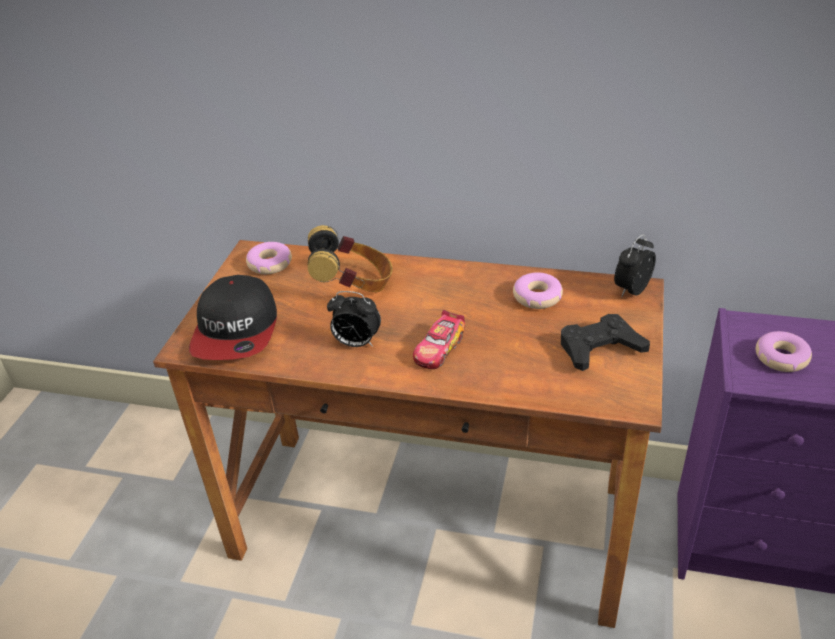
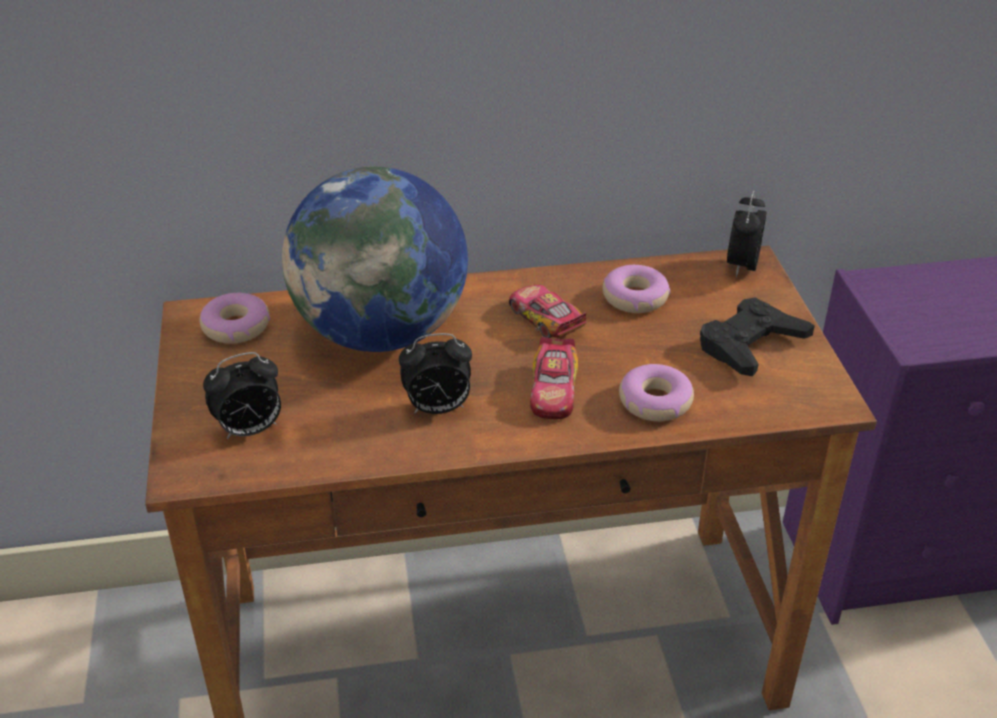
camera: 25 degrees left, 0 degrees up
cap [189,275,277,360] -> alarm clock [203,352,281,439]
headphones [308,225,393,292] -> globe [282,166,468,352]
donut [756,331,812,372] -> donut moved to [619,364,694,421]
none -> toy car [509,285,586,338]

